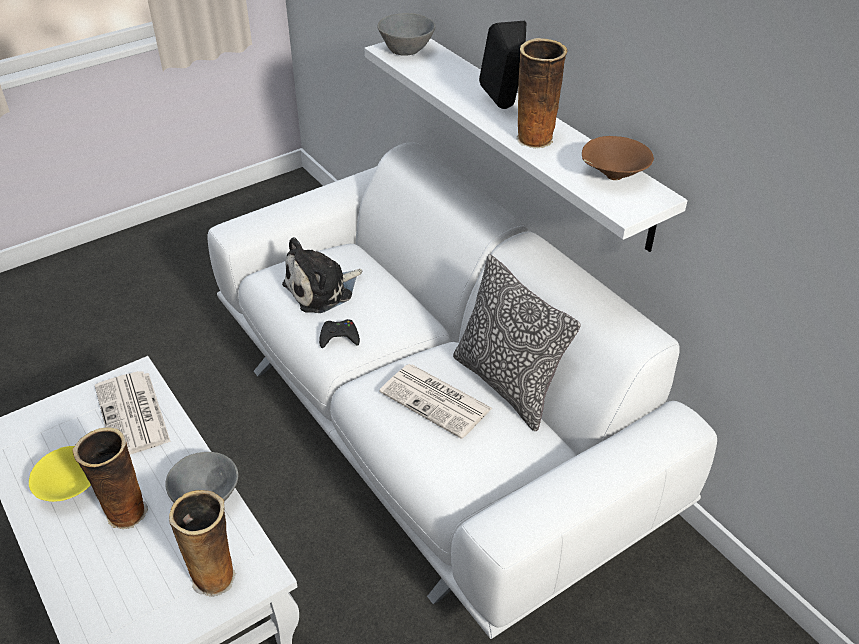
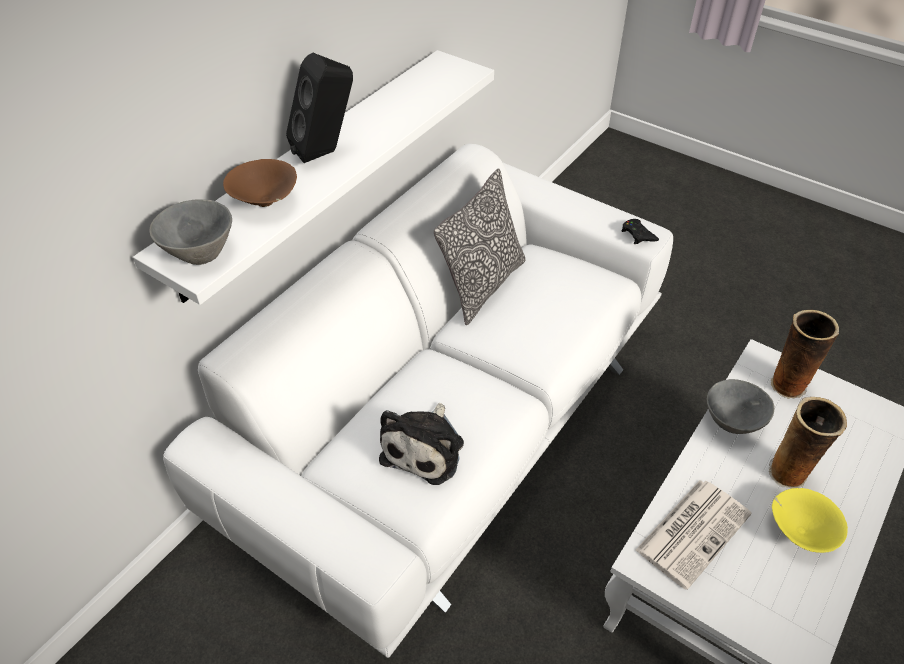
camera: 110 degrees left, 5 degrees up
plush toy [282,237,362,313] -> plush toy turned 75 degrees clockwise [379,403,464,485]
black game controller [319,319,360,348] -> black game controller moved to [622,219,659,244]
newspaper [379,364,492,439] -> none
vase [516,38,567,149] -> none
brown bowl [582,136,654,180] -> brown bowl moved to [223,159,297,207]

